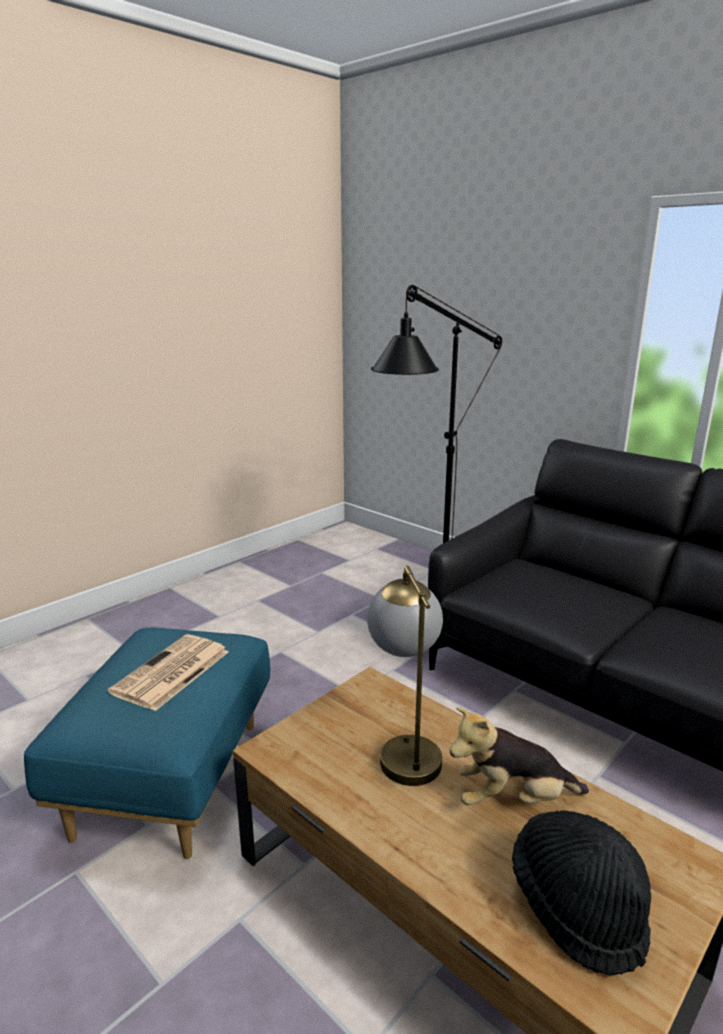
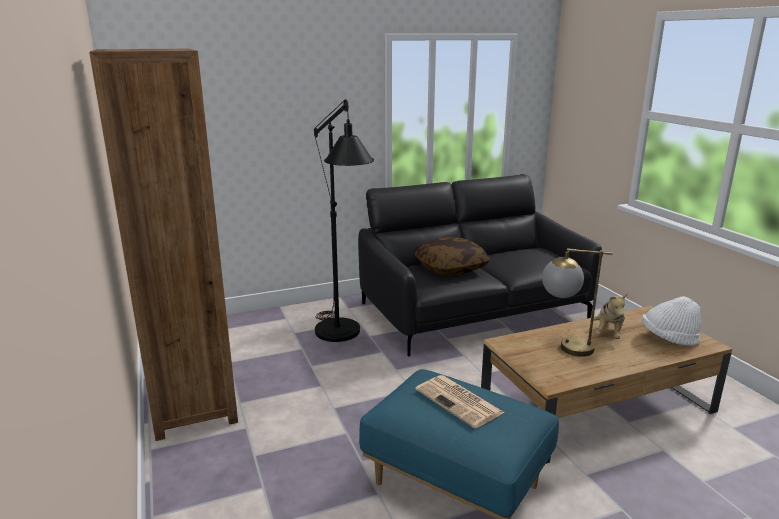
camera: 65 degrees left, 0 degrees up
black hat [512,810,651,976] -> white hat [642,296,701,345]
none -> brown bookcase [89,49,238,441]
none -> pillow [413,237,490,275]

